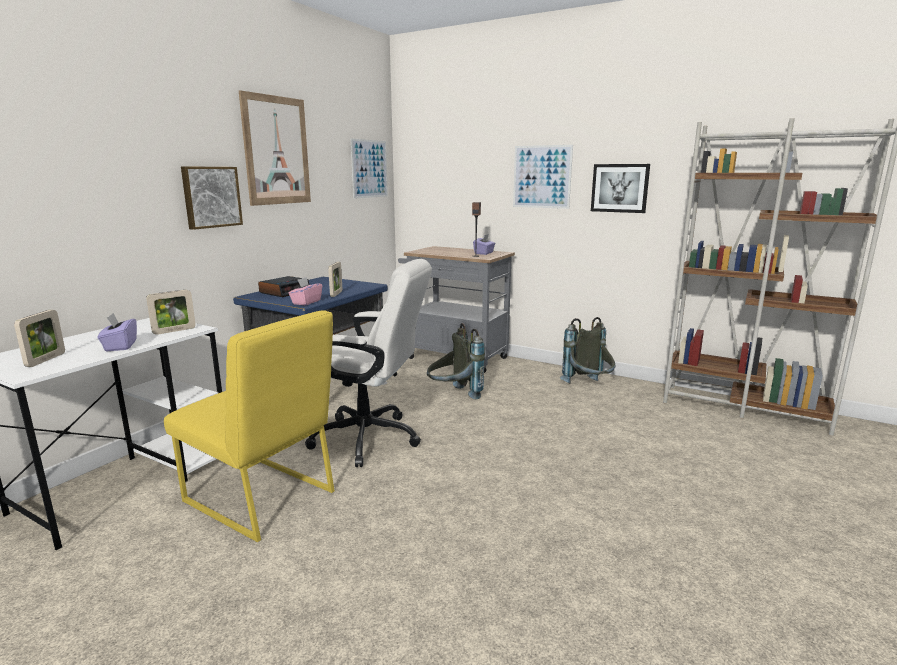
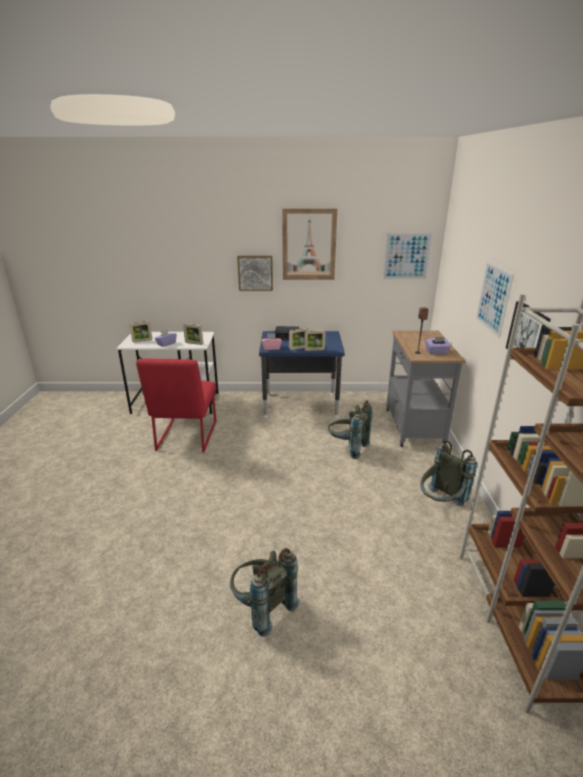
camera: 60 degrees right, 10 degrees up
yellow chair [164,310,335,542] -> red chair [136,359,217,452]
white office chair [305,259,432,467] -> none
none -> grey backpack [230,548,299,637]
none -> picture frame [304,330,326,351]

